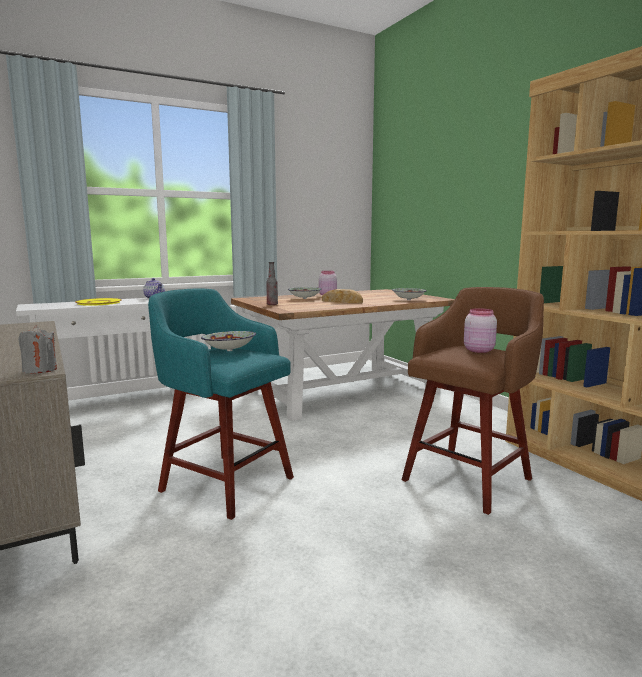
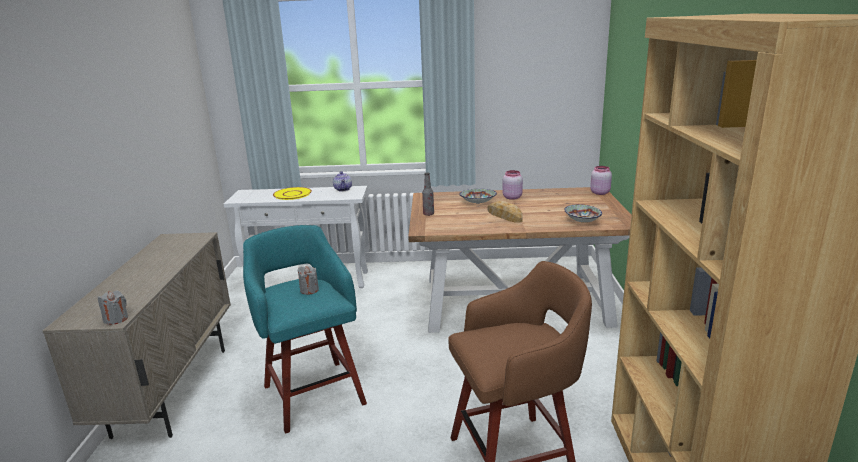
camera: 30 degrees right, 10 degrees up
bowl [201,331,256,351] -> grey candle [297,266,319,295]
pink jar [464,308,497,353] -> pink jar moved to [590,166,612,195]

